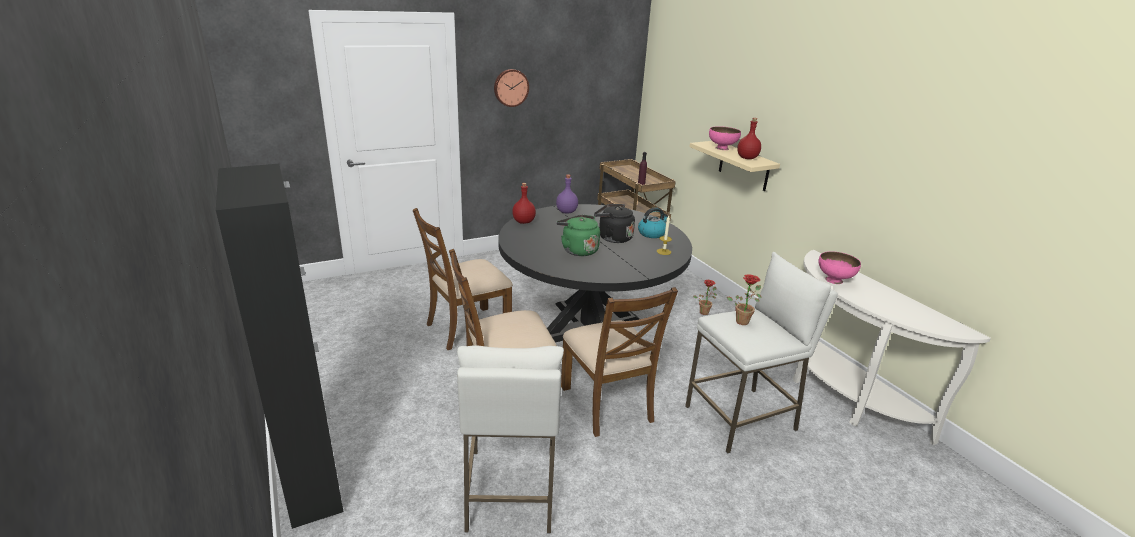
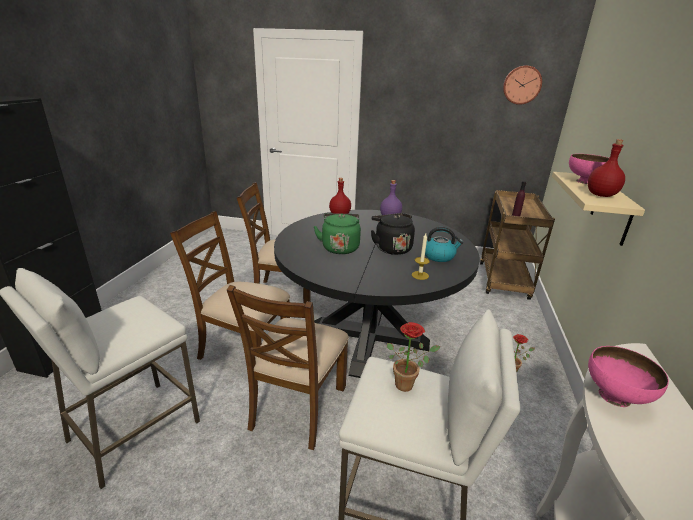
camera: 40 degrees right, 0 degrees up
wall clock [494,69,529,107] -> wall clock moved to [503,66,542,105]

